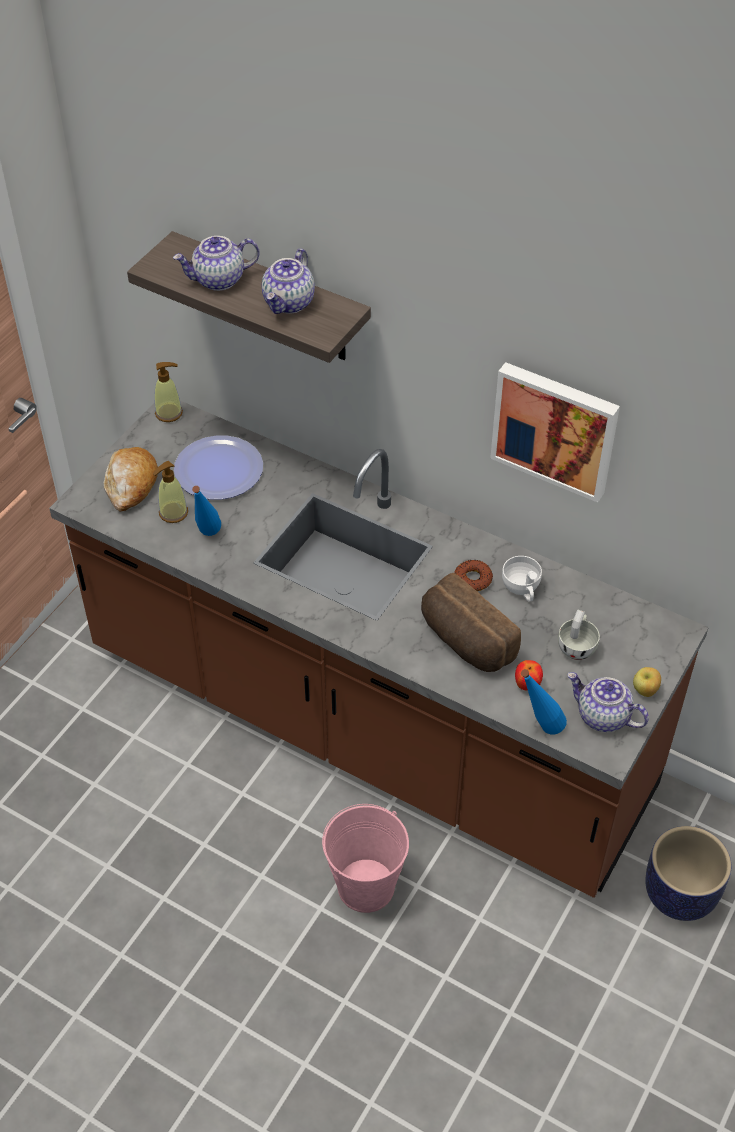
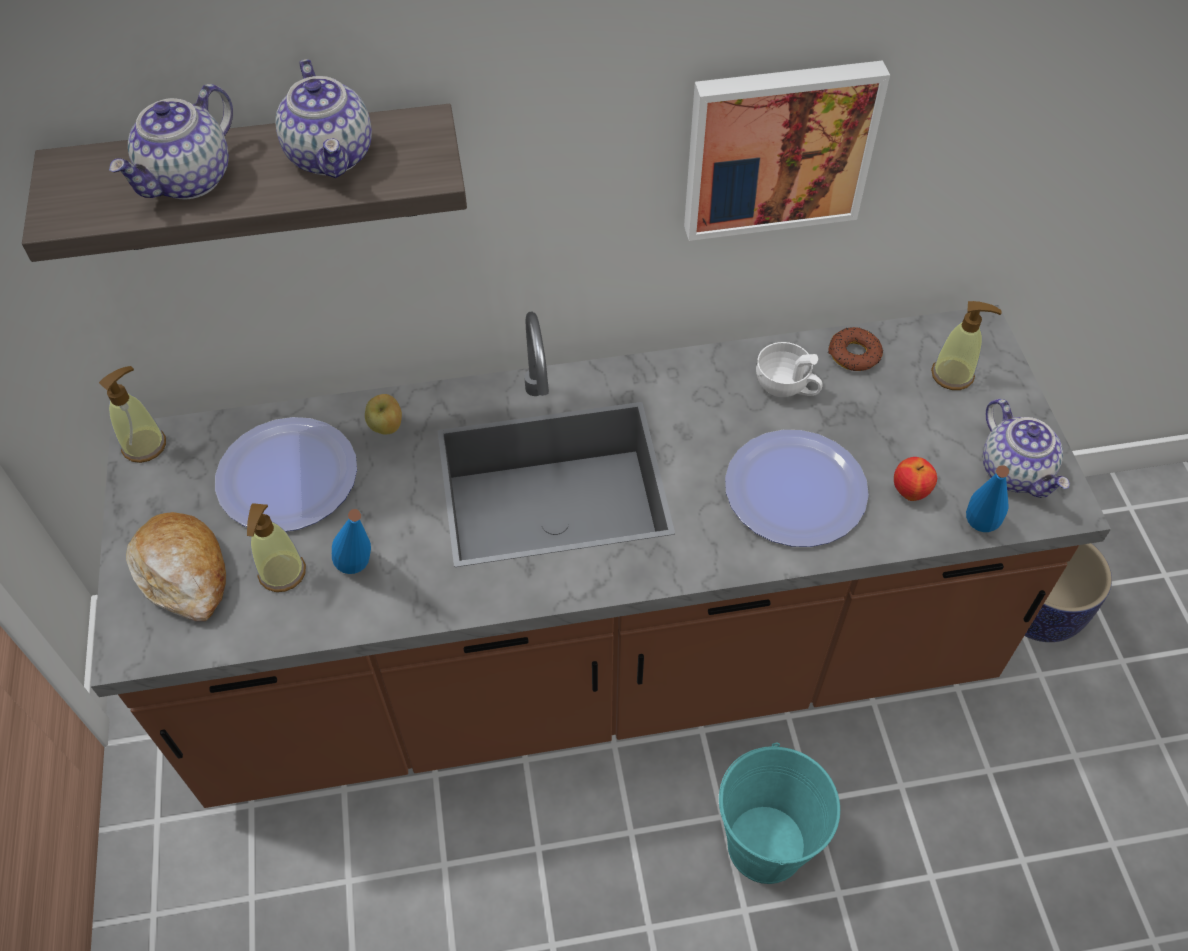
camera: 40 degrees left, 5 degrees up
pink bucket [322,804,409,913] -> turquoise bucket [719,743,840,884]
bread [421,573,521,672] -> plate [725,430,869,547]
donut [454,560,493,591] -> donut moved to [828,327,883,371]
white cup [558,609,600,660] -> none
teapot [567,672,649,732] -> teapot turned 105 degrees counterclockwise [983,399,1070,498]
apple [633,667,661,697] -> apple moved to [365,394,402,435]
none -> soap dispenser [931,301,1002,390]

